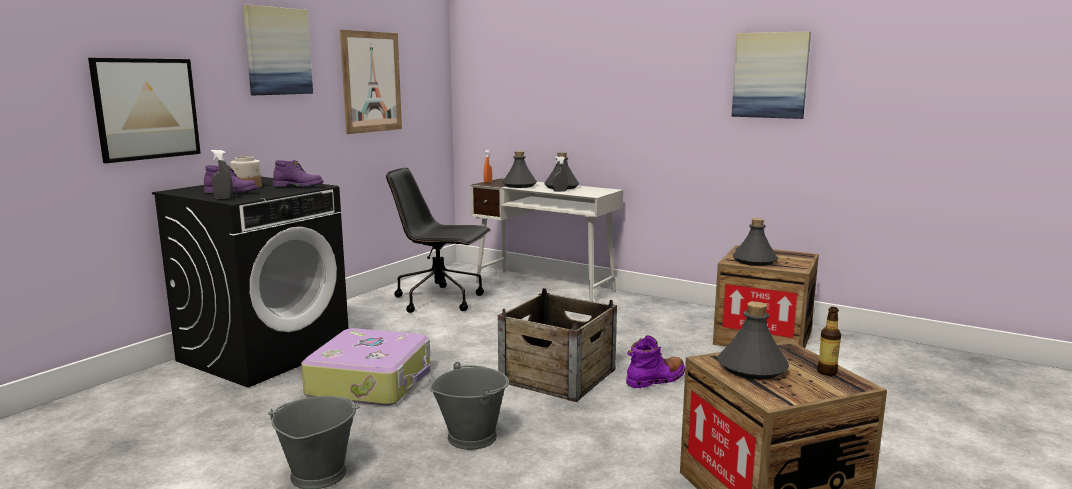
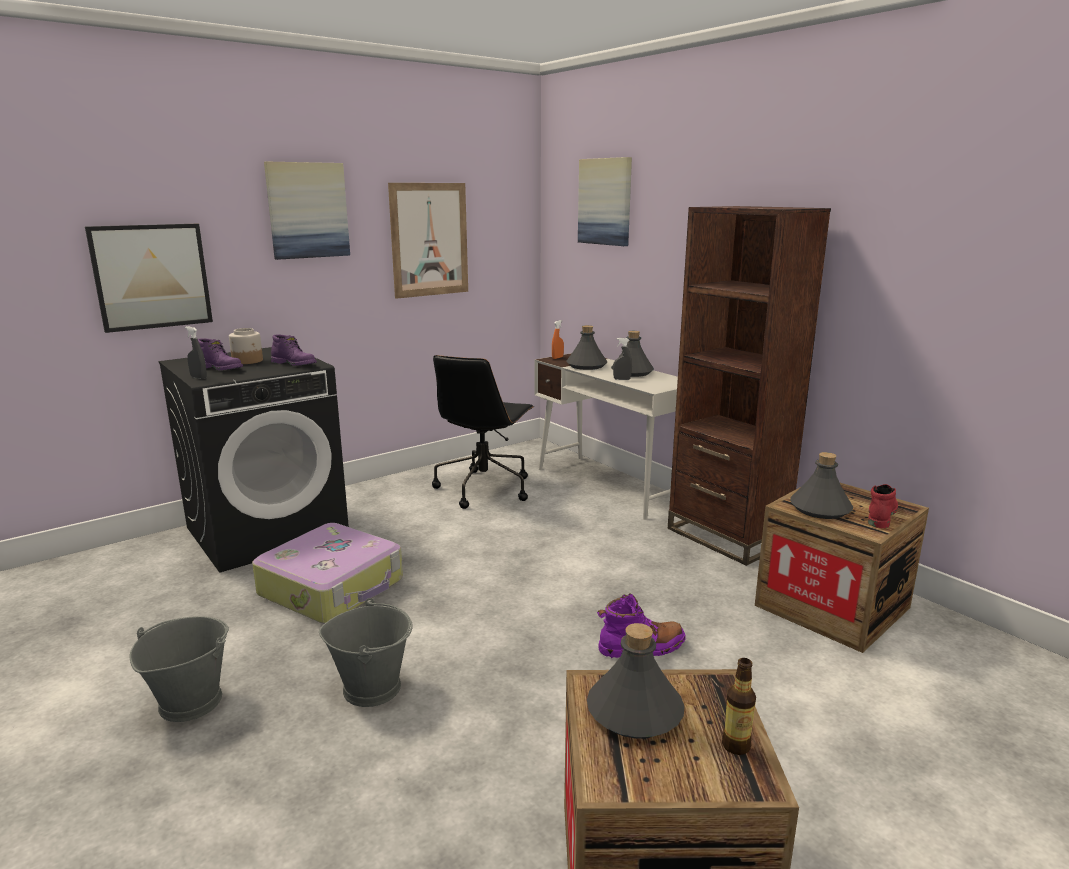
camera: 20 degrees right, 5 degrees up
black office chair [386,168,491,313] -> black office chair turned 105 degrees counterclockwise [432,355,534,509]
crate [498,288,617,402] -> none
picture [732,31,811,119] -> picture moved to [578,157,632,246]
none -> brown bookcase [668,206,831,566]
none -> red boot [868,484,898,528]

